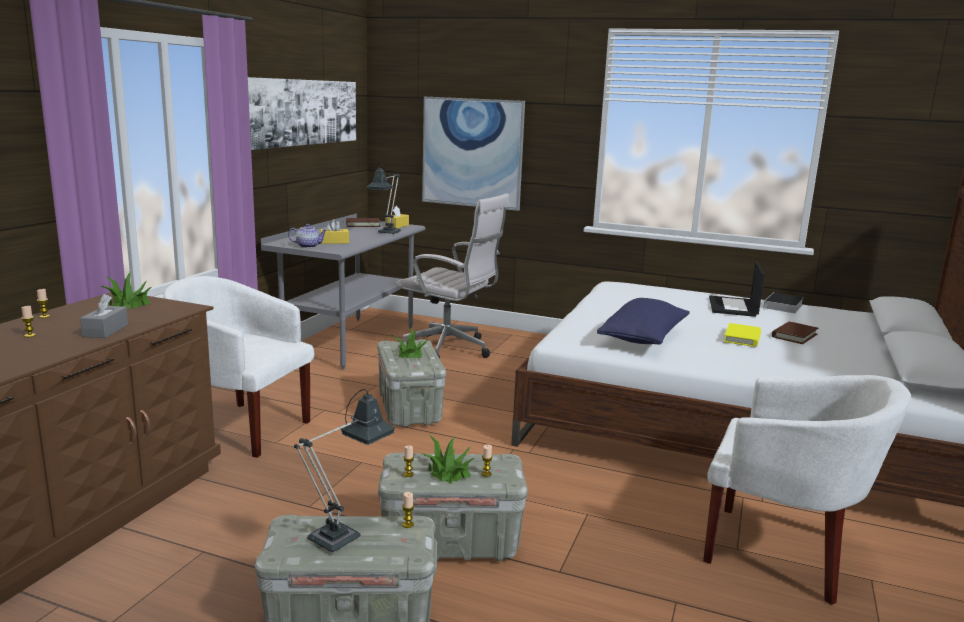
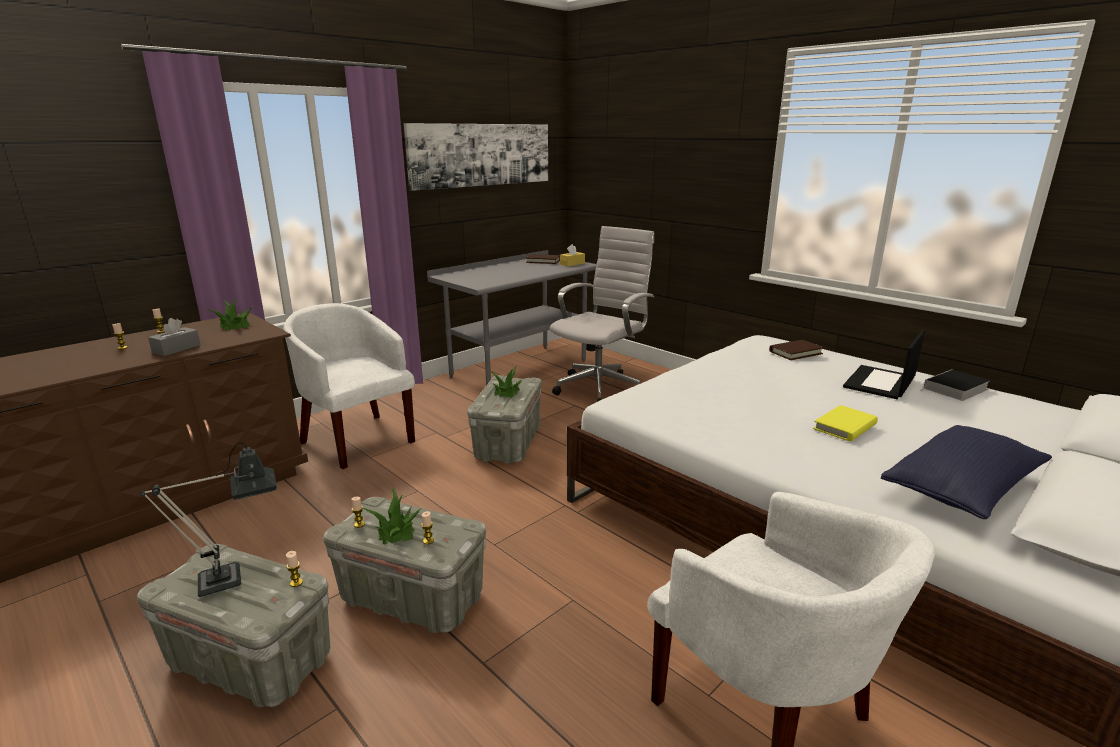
camera: 25 degrees right, 5 degrees up
teapot [288,224,328,248] -> none
yellow tissue box [320,219,349,244] -> none
table lamp [367,165,401,234] -> none
white office chair [396,193,509,359] -> white office chair turned 105 degrees counterclockwise [549,226,654,402]
picture [422,97,525,211] -> none
blue pillow [597,298,690,344] -> blue pillow moved to [881,425,1052,519]
brown book [772,322,818,344] -> brown book moved to [769,340,824,360]

